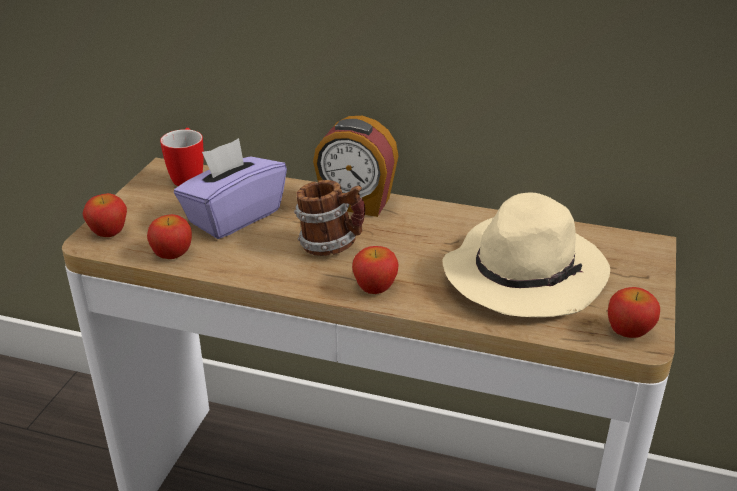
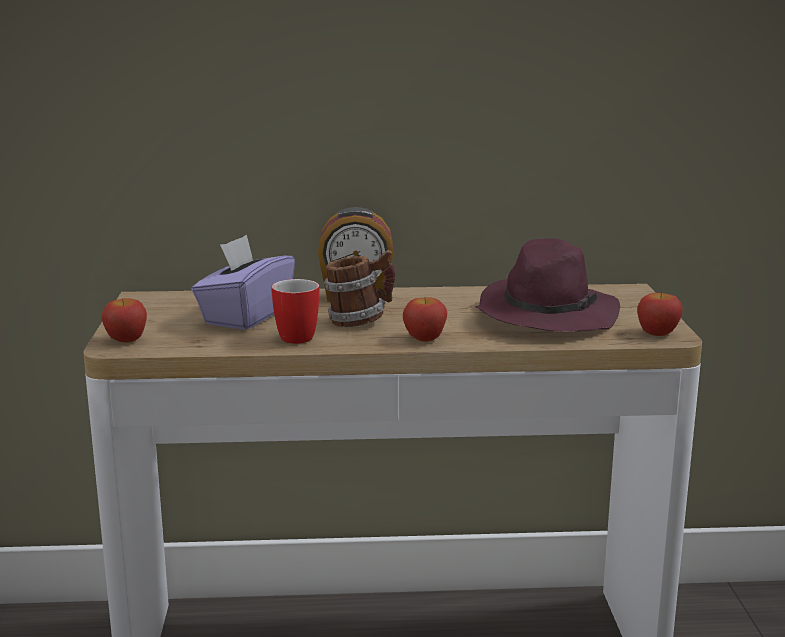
camera: 20 degrees left, 15 degrees down
apple [147,214,192,259] -> none
mug [160,128,204,186] -> mug moved to [271,279,319,344]
beige hat [442,193,610,317] -> purple hat [475,238,620,332]

